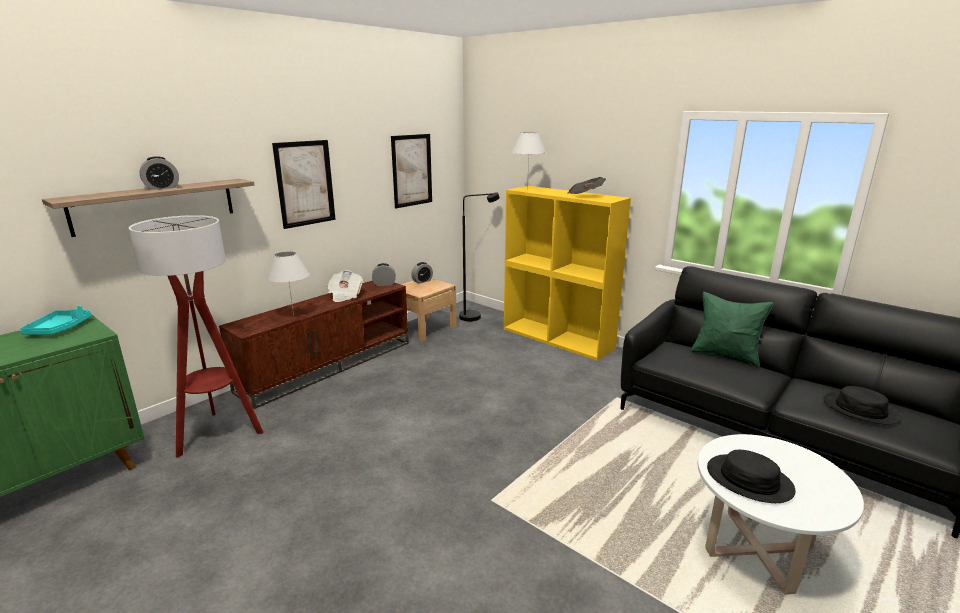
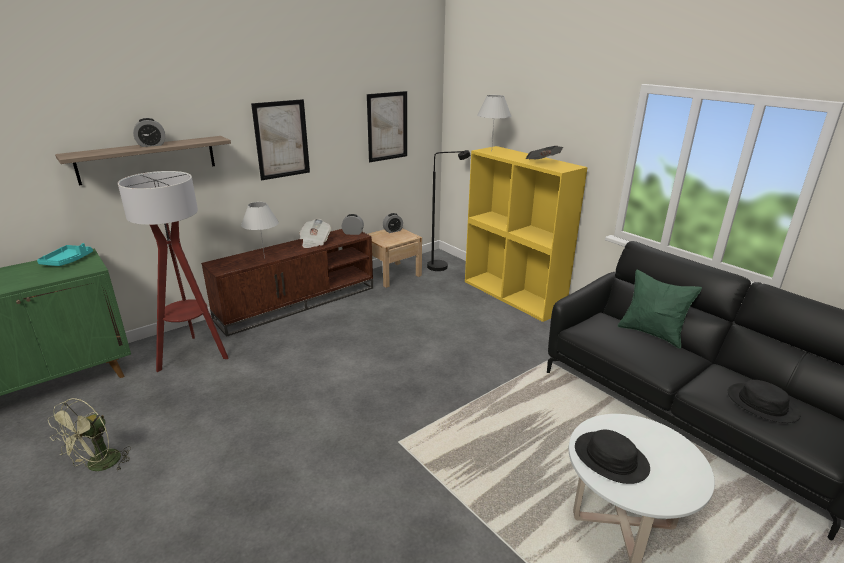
camera: 10 degrees right, 5 degrees up
none -> green fan [48,398,131,471]

